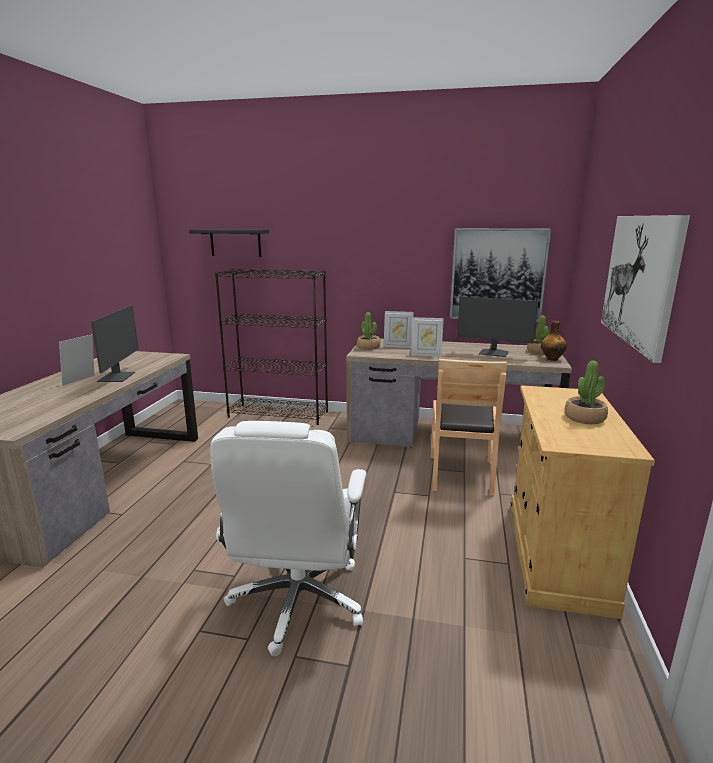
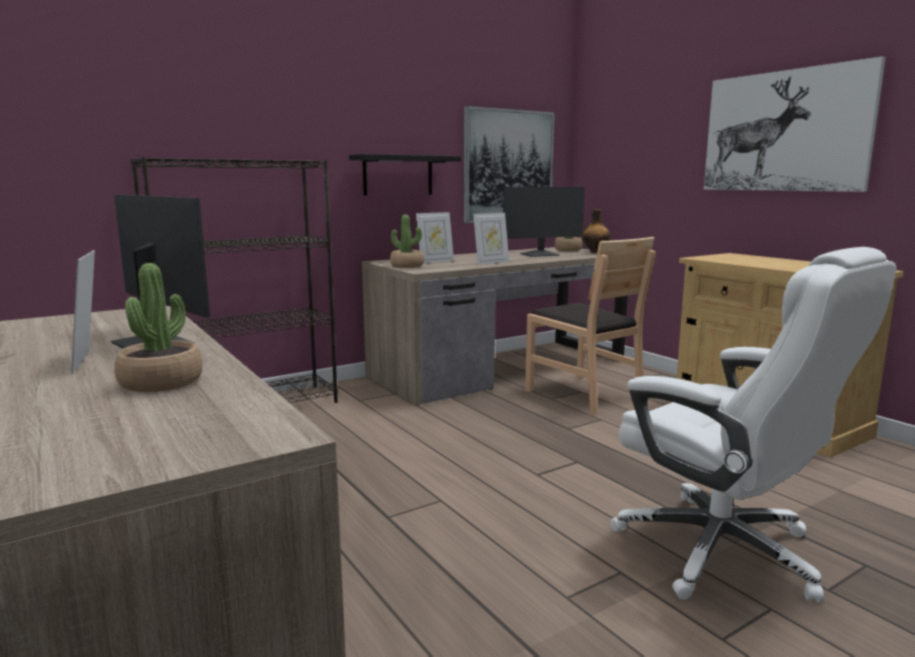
camera: 45 degrees left, 5 degrees down
black shelf [189,229,269,257] -> black shelf moved to [349,154,461,196]
potted plant [565,361,608,424] -> potted plant moved to [114,263,202,392]

